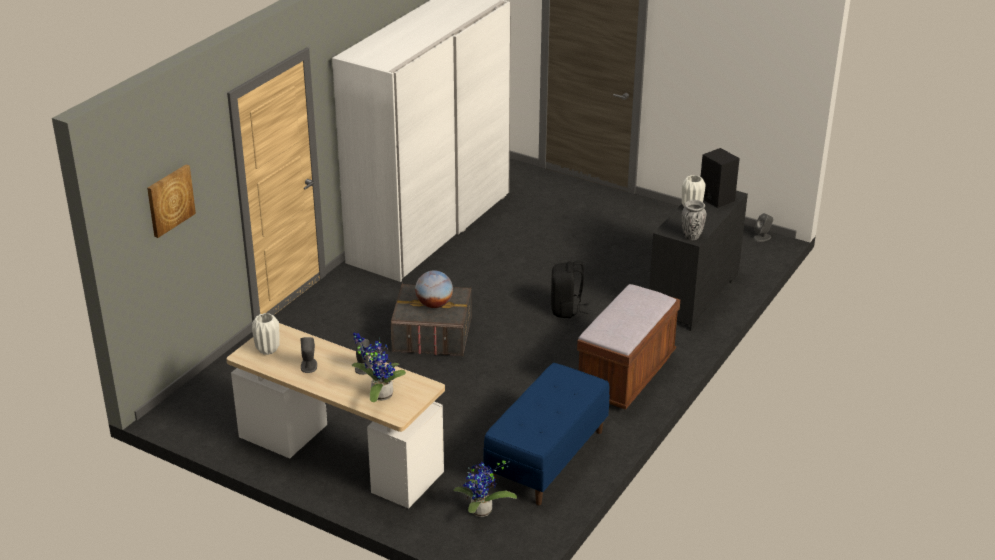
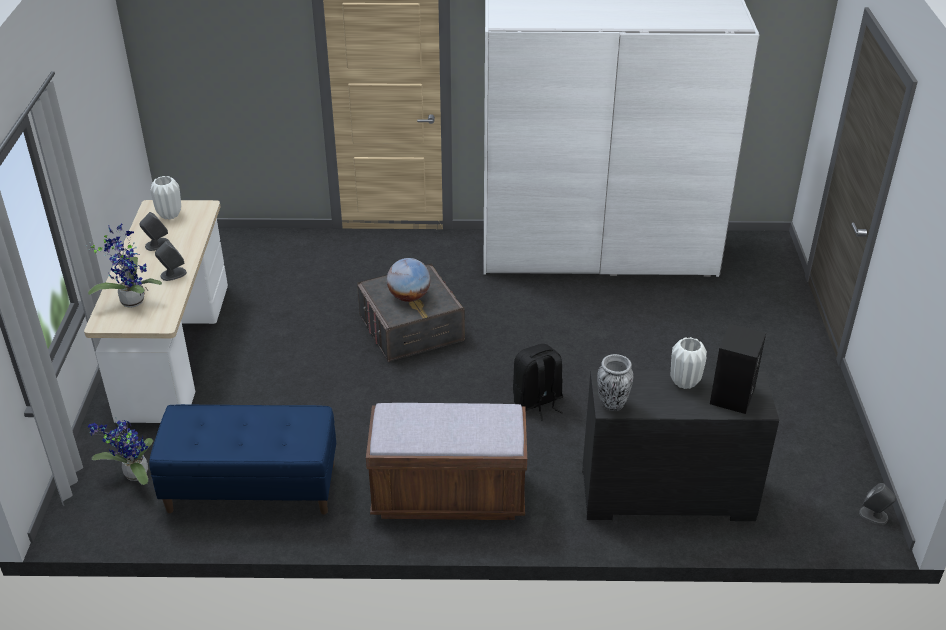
camera: 60 degrees right, 5 degrees up
picture [147,165,196,238] -> none

